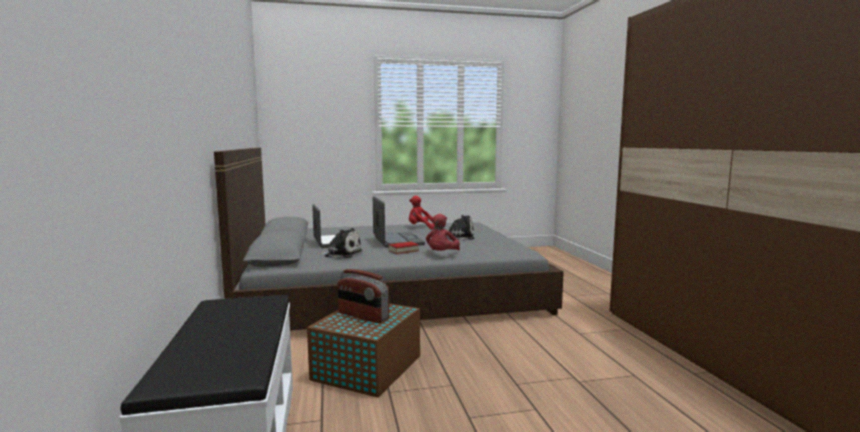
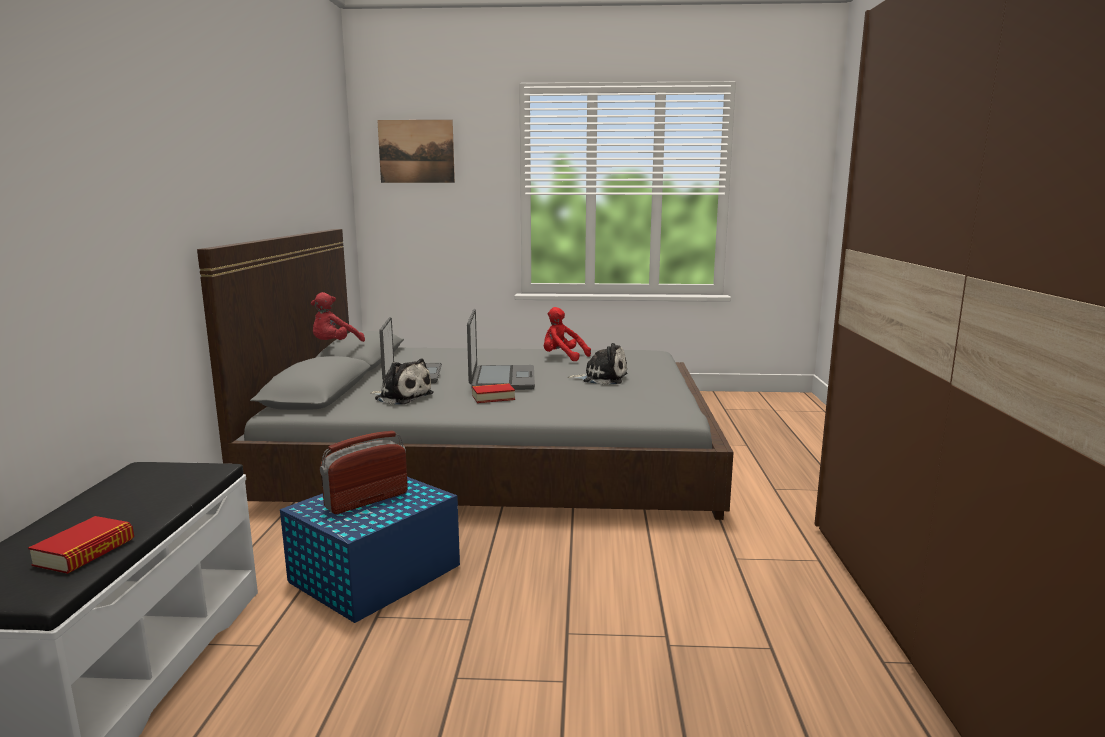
camera: 15 degrees right, 5 degrees up
brown storage box [307,304,420,397] -> blue storage box [280,477,460,623]
radio [338,269,389,323] -> radio turned 90 degrees clockwise [320,431,408,514]
red plush toy [426,214,460,251] -> red plush toy moved to [311,292,365,342]
none -> book [28,516,134,574]
none -> picture [377,120,455,183]

